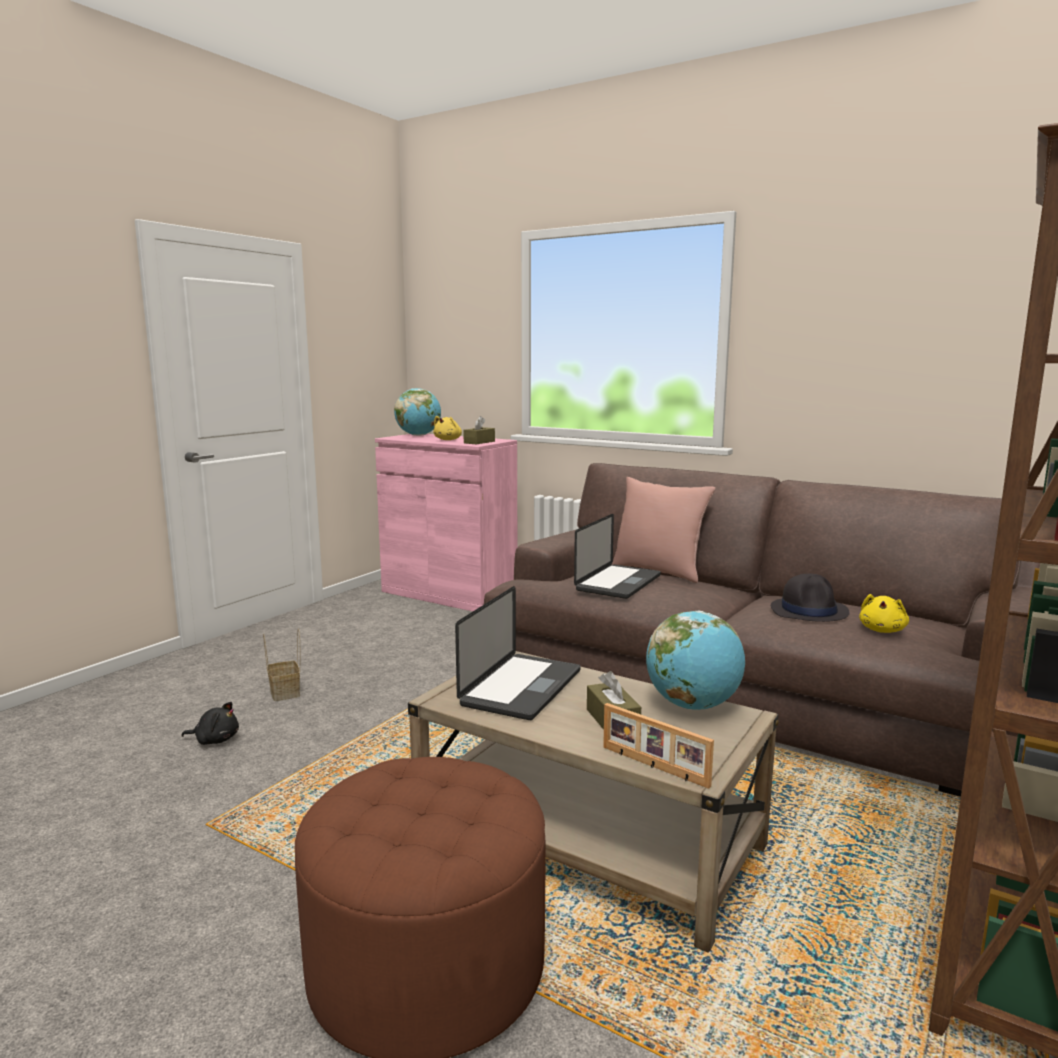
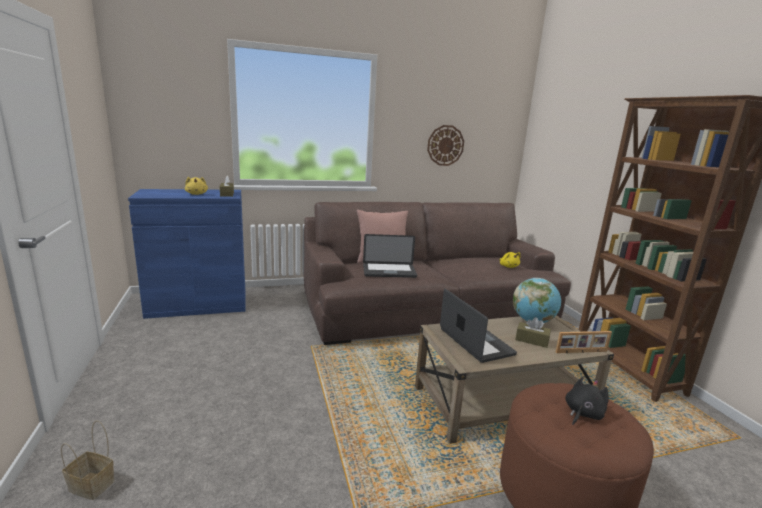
camera: 50 degrees left, 5 degrees up
black plush toy [181,702,239,745] -> black plush toy moved to [565,377,609,425]
basket [263,628,300,701] -> basket moved to [61,421,115,500]
pink cabinet [375,434,517,611] -> blue cabinet [128,189,246,319]
globe [394,388,441,436] -> none
laptop [574,514,661,599] -> laptop turned 105 degrees clockwise [363,234,417,278]
black hat [771,574,849,622] -> none
none -> wall clock [427,125,464,166]

